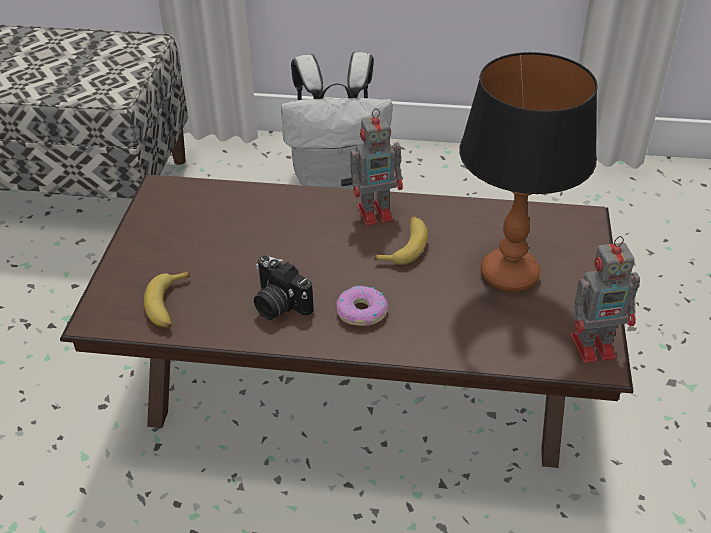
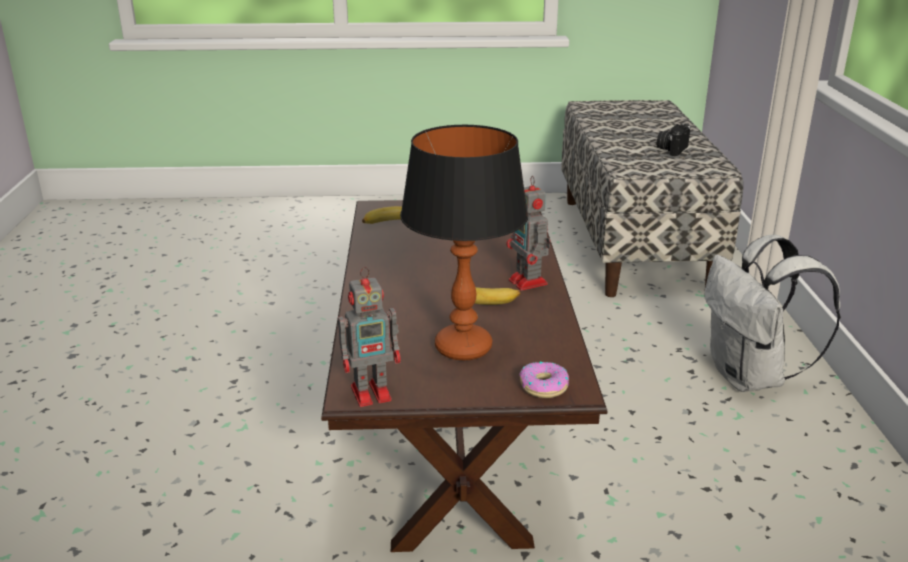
camera: 80 degrees right, 15 degrees down
camera [254,255,314,320] -> camera moved to [657,123,691,156]
donut [337,285,388,326] -> donut moved to [519,361,569,398]
toy robot [570,236,640,363] -> toy robot turned 90 degrees counterclockwise [338,267,401,407]

